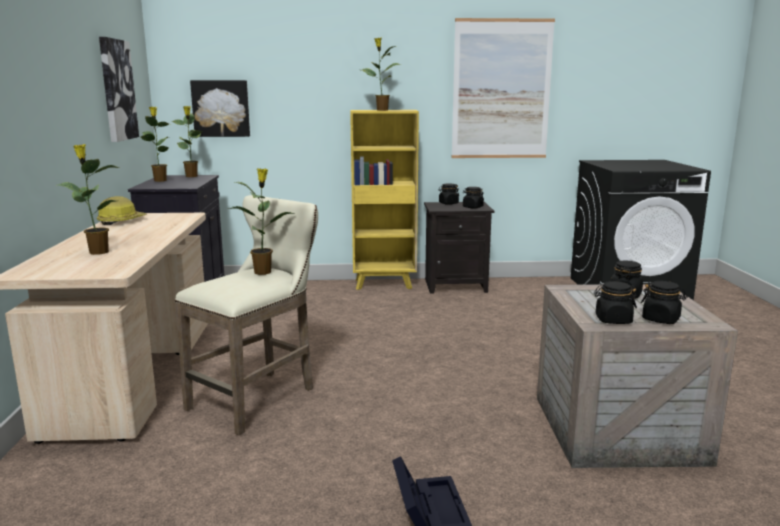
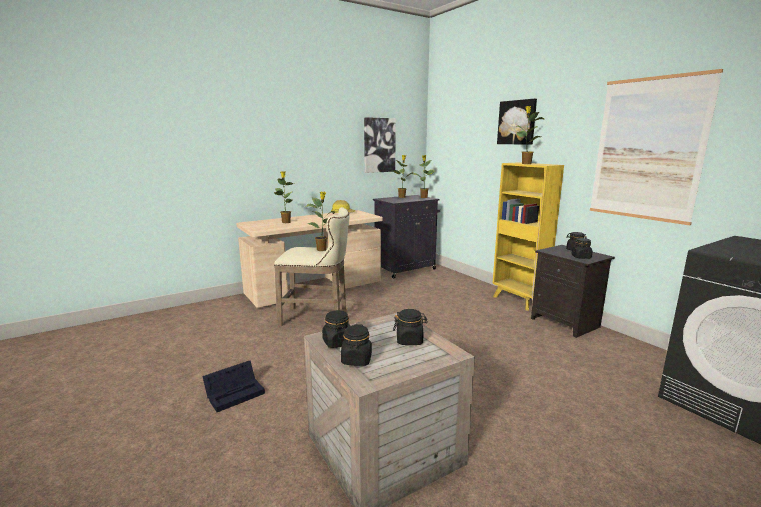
camera: 60 degrees right, 0 degrees up
picture [190,80,250,137] -> picture moved to [497,99,537,145]

